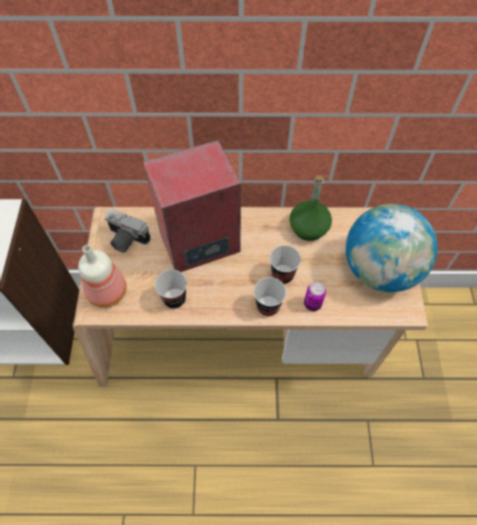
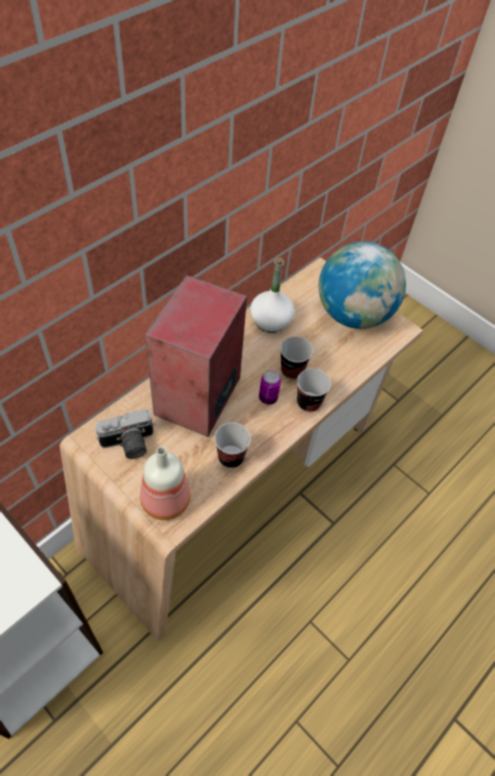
camera: 50 degrees left, 5 degrees down
green bottle [290,175,332,241] -> white bottle [250,257,295,333]
can [304,282,326,311] -> can moved to [259,370,281,405]

